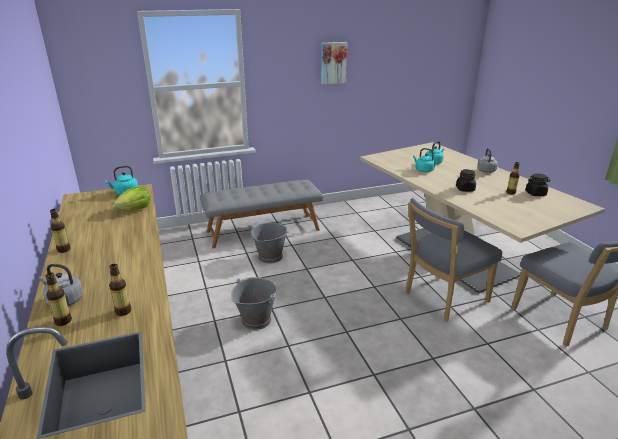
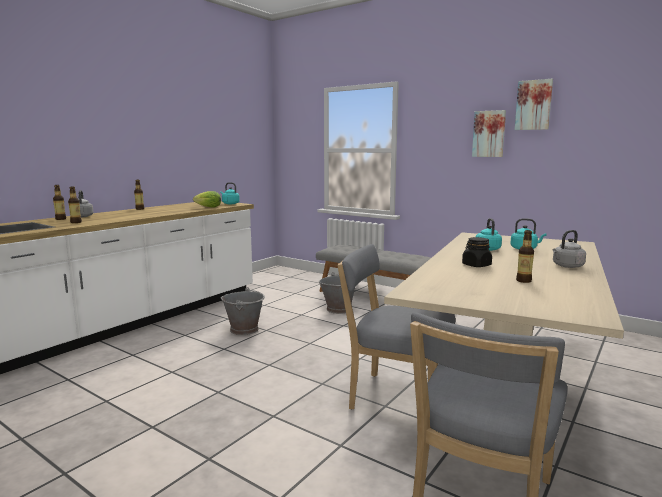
camera: 55 degrees right, 15 degrees down
black jar [525,173,550,196] -> none
none -> picture [515,79,553,130]

